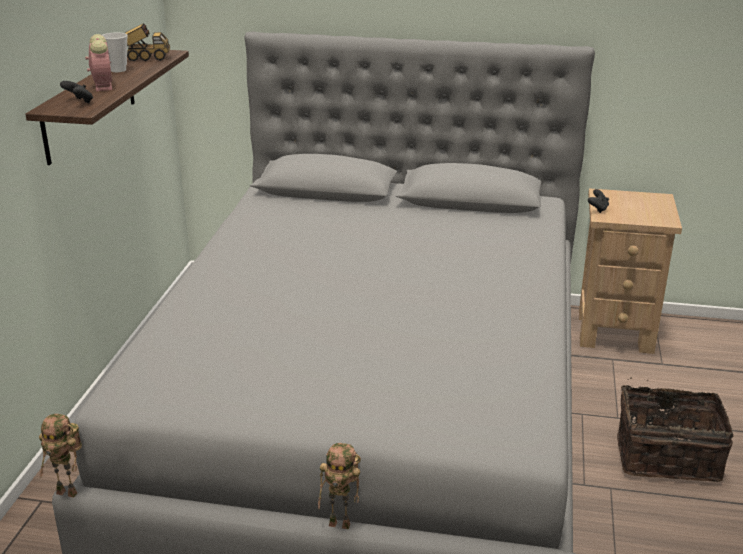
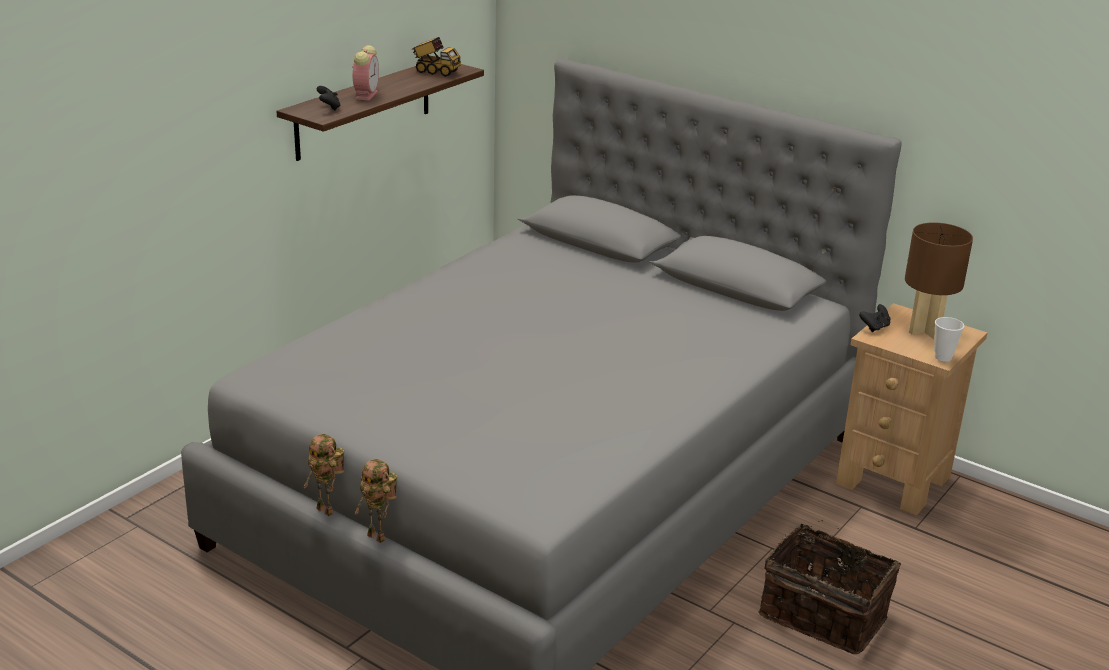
camera: 25 degrees right, 0 degrees up
toy robot [39,414,82,498] -> toy robot moved to [303,434,344,516]
cup [102,32,128,72] -> cup moved to [934,317,965,362]
none -> brown table lamp [905,222,973,339]

